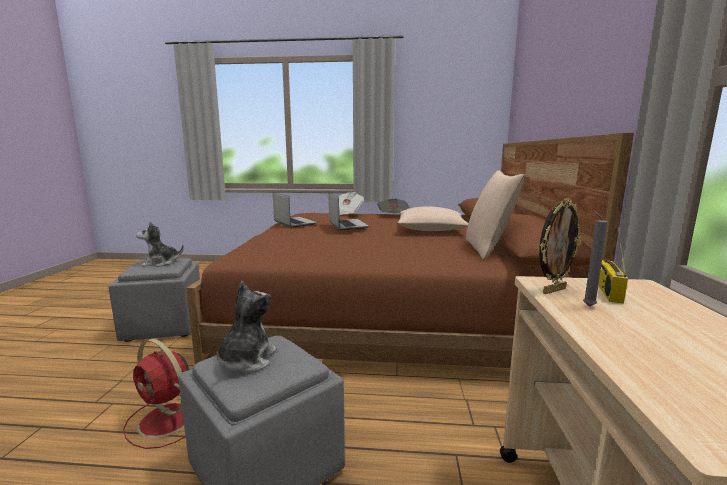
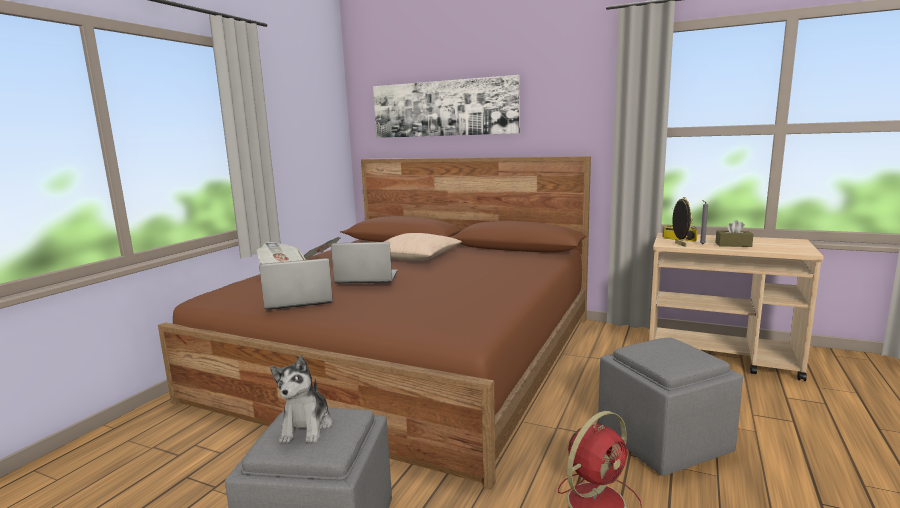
camera: 70 degrees left, 0 degrees up
plush toy [216,281,277,373] -> none
beige pillow [466,170,525,260] -> none
none -> picture [373,75,520,138]
none -> brown tissue box [715,220,754,247]

